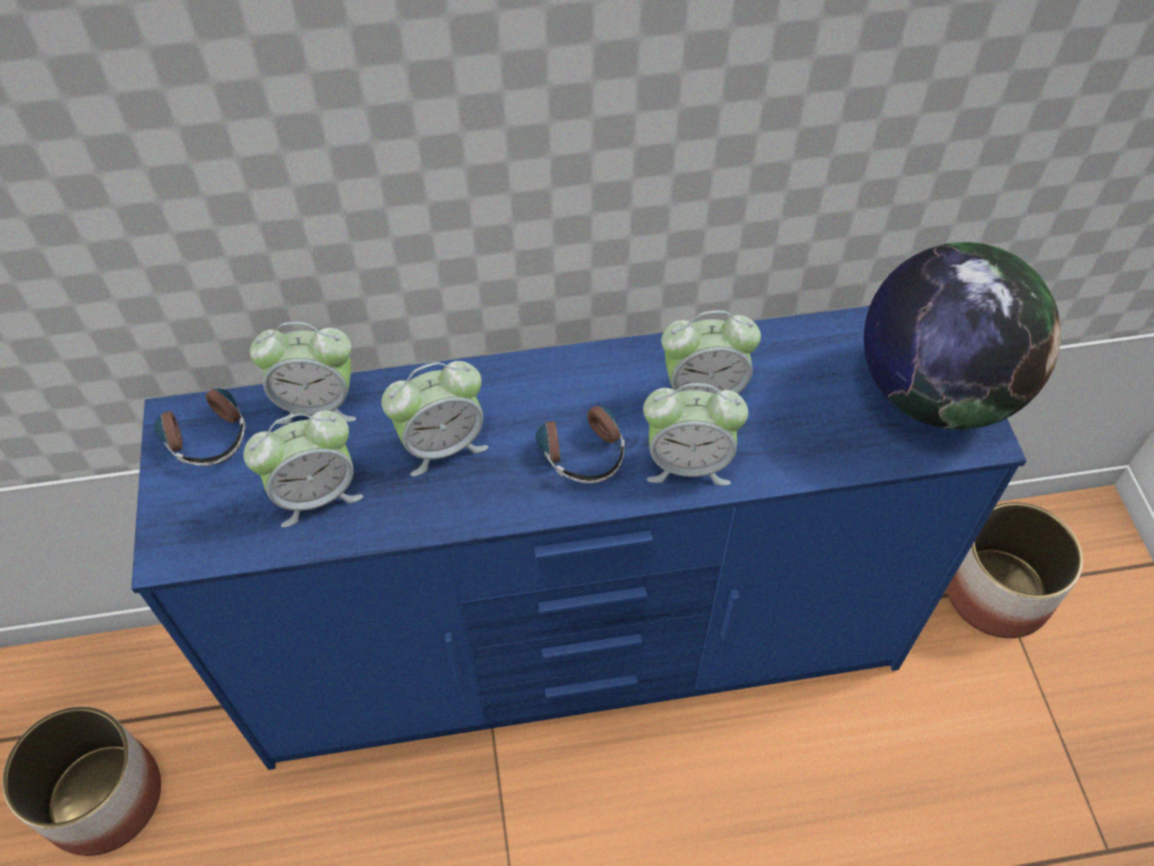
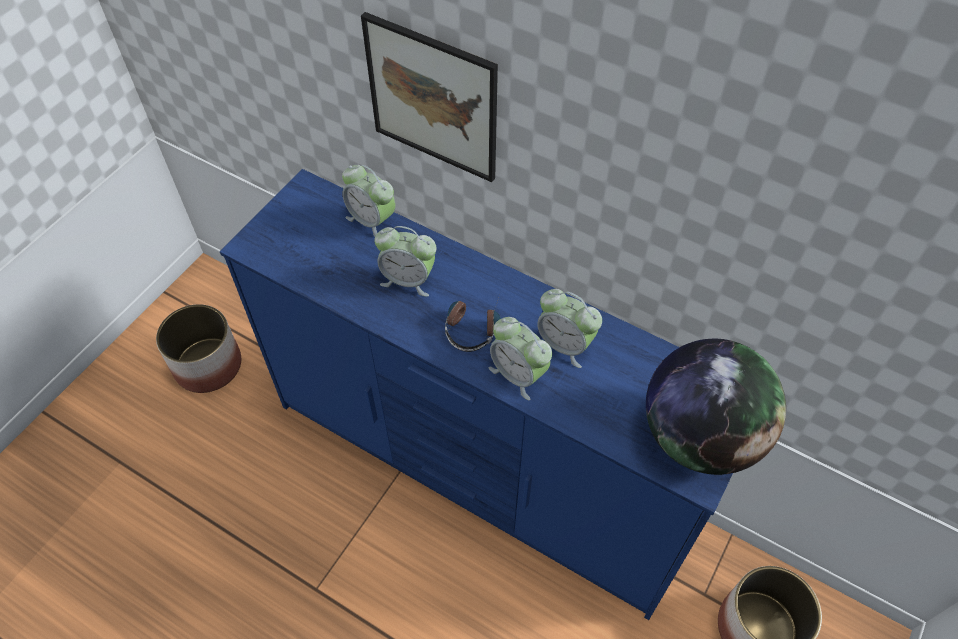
camera: 40 degrees right, 0 degrees up
headphones [154,369,246,466] -> none
alarm clock [243,410,363,527] -> none
none -> picture [361,12,498,182]

